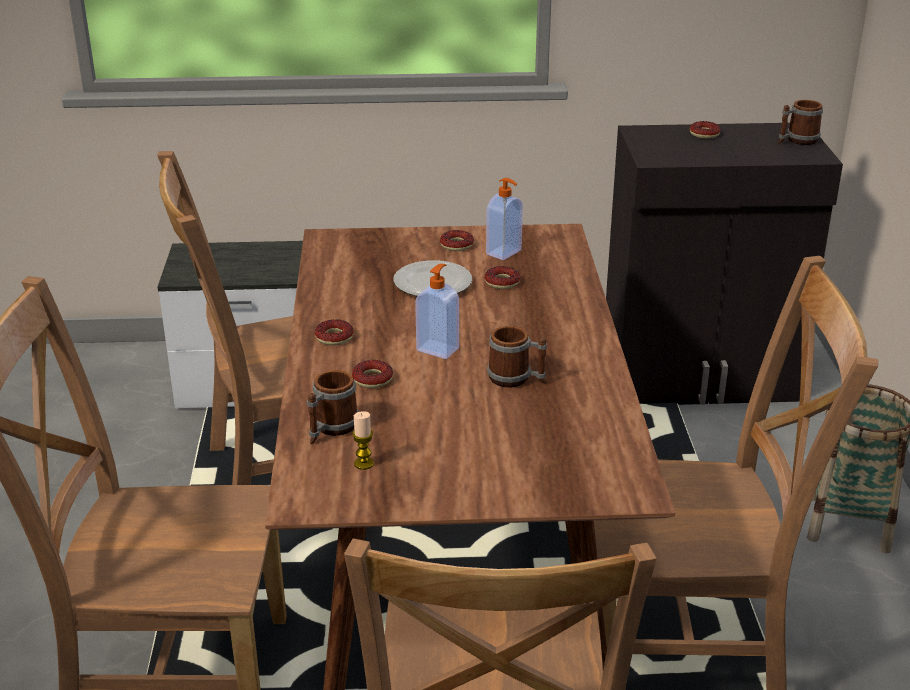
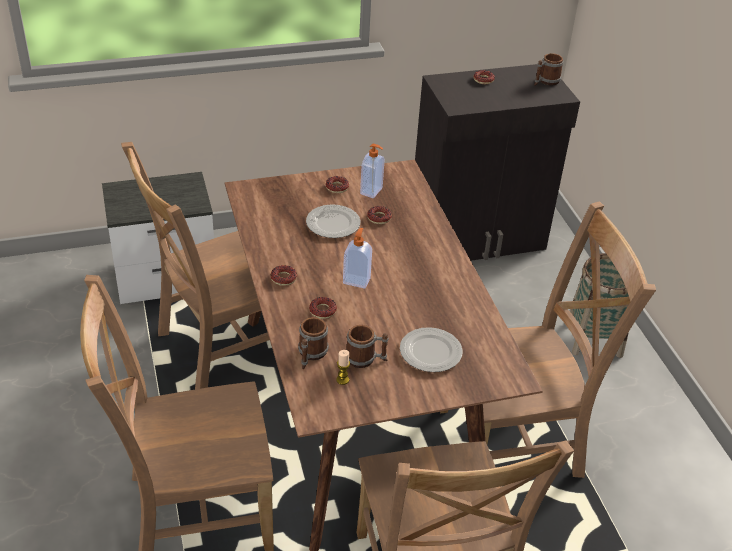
camera: 15 degrees left, 10 degrees up
mug [487,326,547,388] -> mug moved to [346,325,388,368]
none -> plate [400,327,463,372]

